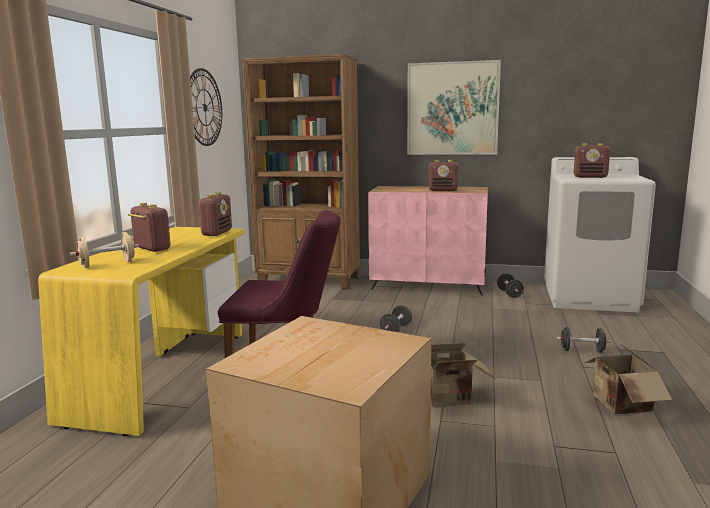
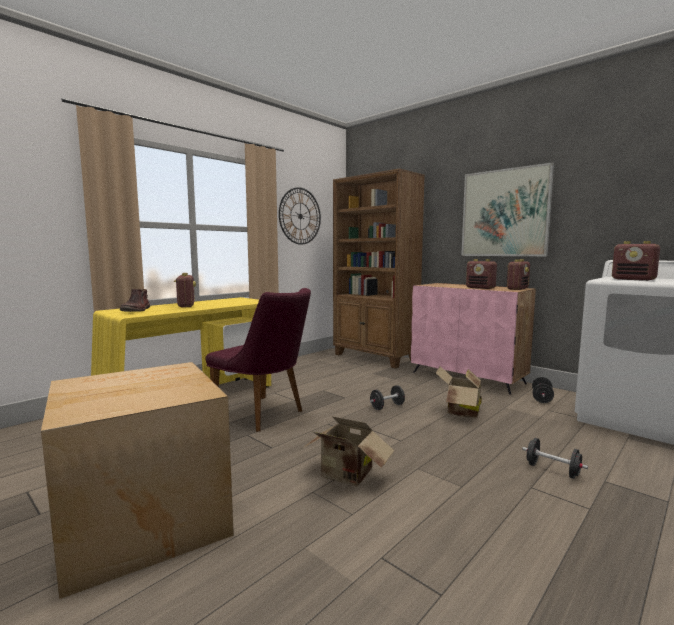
camera: 30 degrees right, 5 degrees down
beige dumbbell [70,232,139,268] -> brown boot [120,289,150,312]
radio [198,192,232,236] -> radio moved to [507,259,530,290]
cardboard box [584,343,672,415] -> cardboard box moved to [436,366,482,418]

